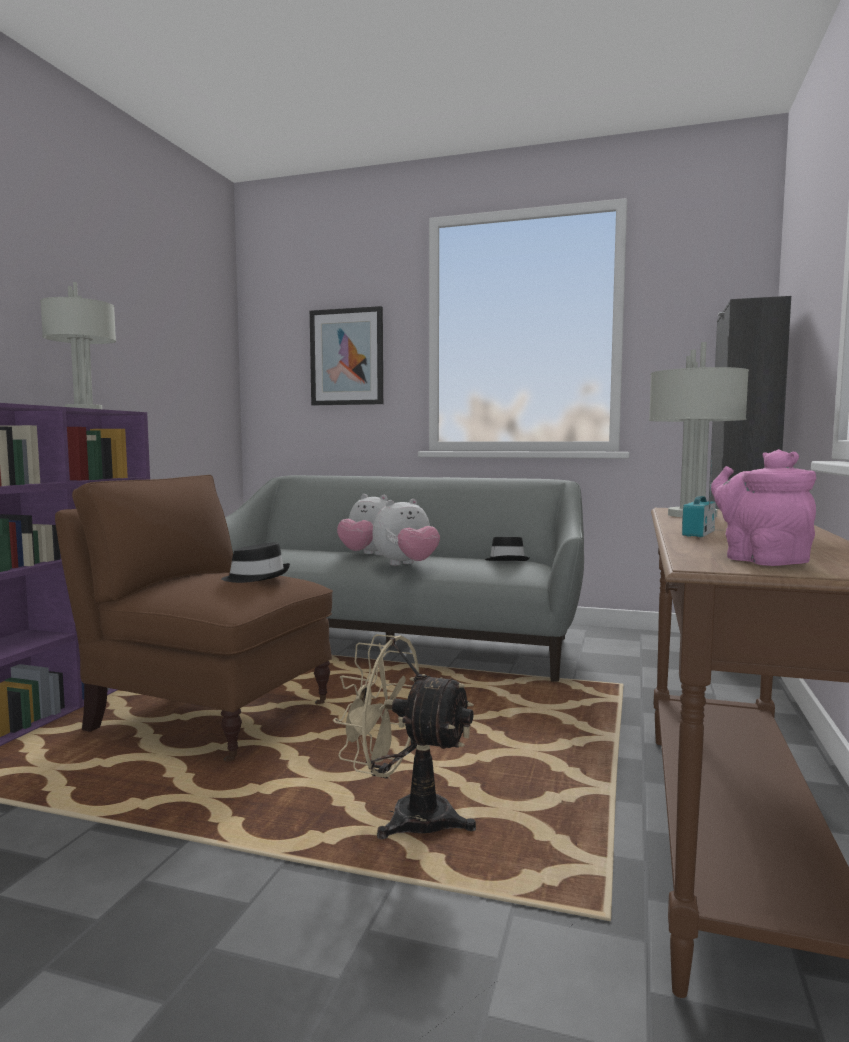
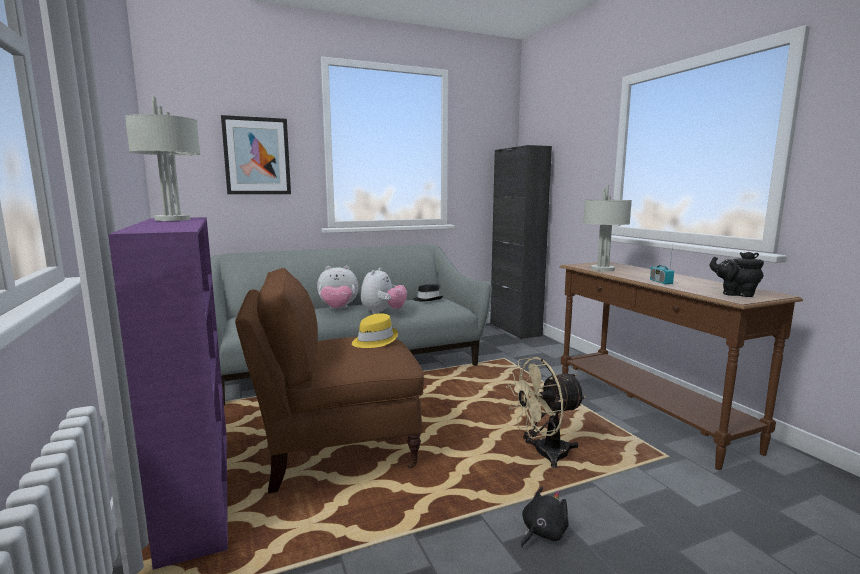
camera: 40 degrees left, 5 degrees up
black hat [221,542,290,583] -> yellow hat [352,313,398,348]
pink teapot [711,449,816,566] -> black teapot [710,252,764,297]
none -> black plush toy [521,486,569,548]

